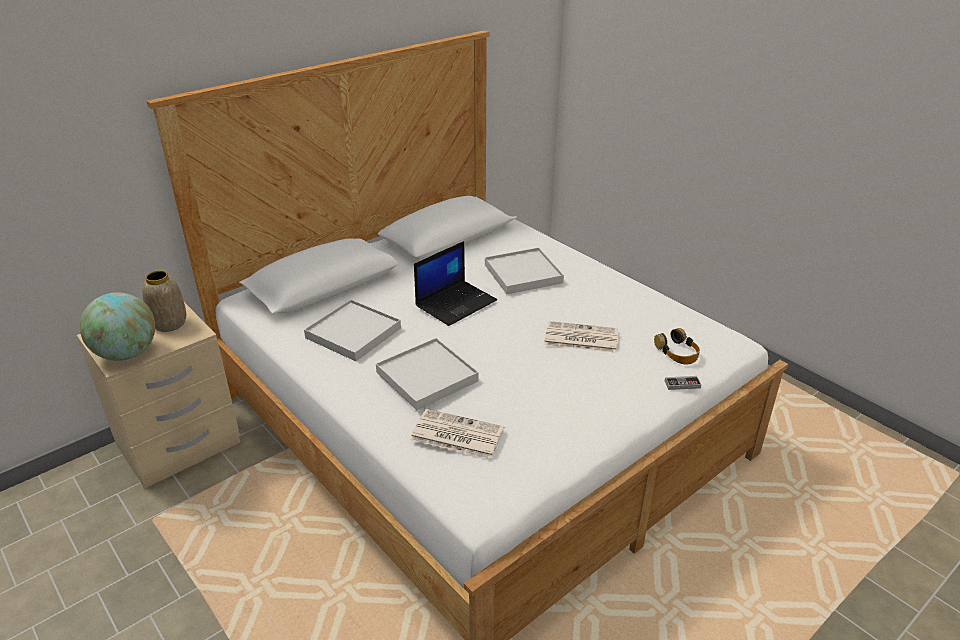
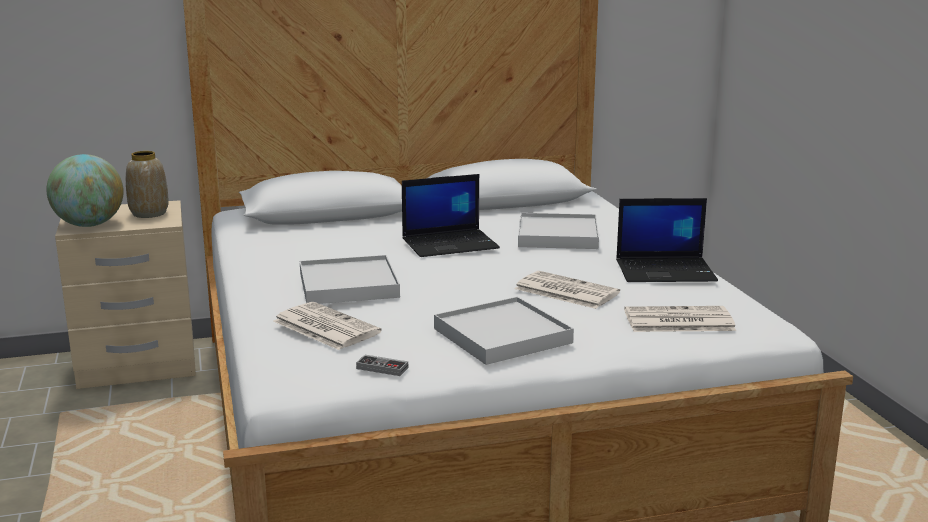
camera: 25 degrees right, 15 degrees down
white tray [304,299,401,361] -> white tray moved to [434,297,574,365]
headphones [654,328,700,364] -> newspaper [624,306,736,332]
game controller [665,376,701,390] -> game controller moved to [356,355,408,376]
none -> laptop [616,198,718,282]

